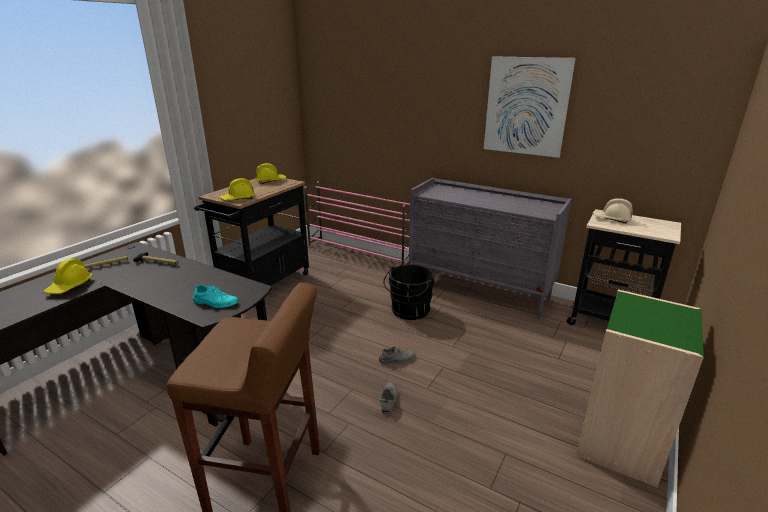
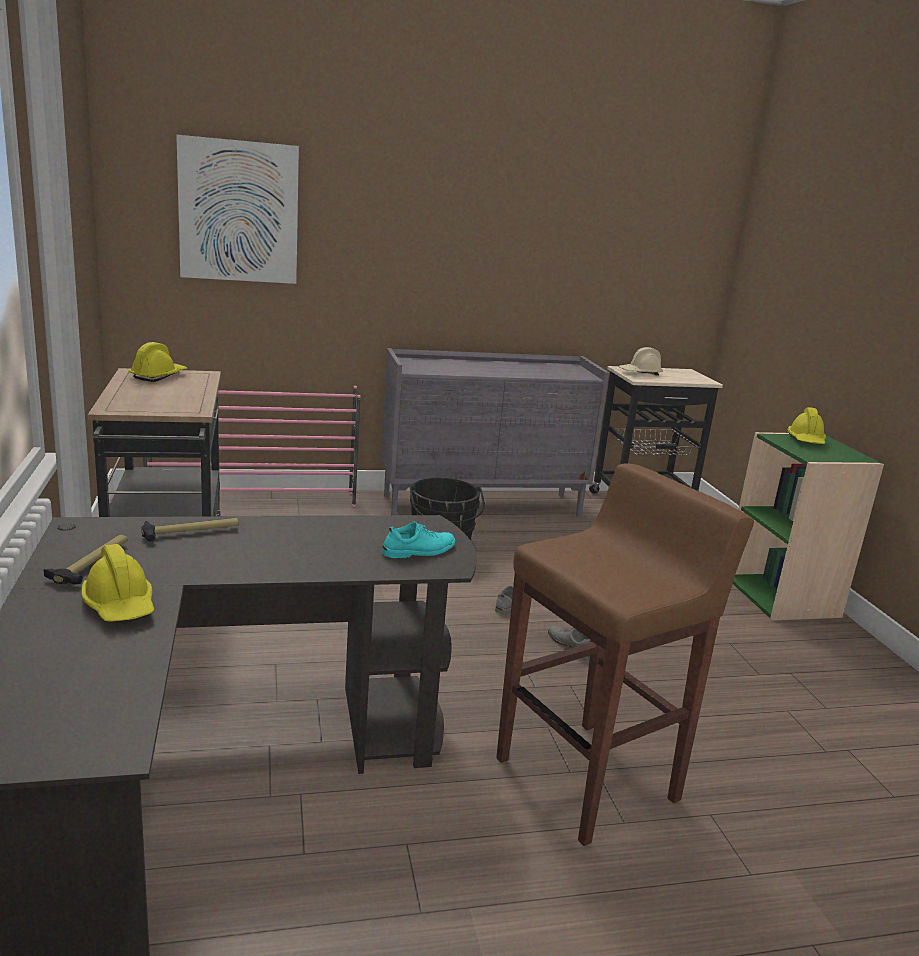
camera: 45 degrees left, 5 degrees down
yellow hard hat [220,178,255,200] -> yellow hard hat moved to [788,407,826,444]
picture [484,56,576,158] -> picture moved to [176,135,299,284]

